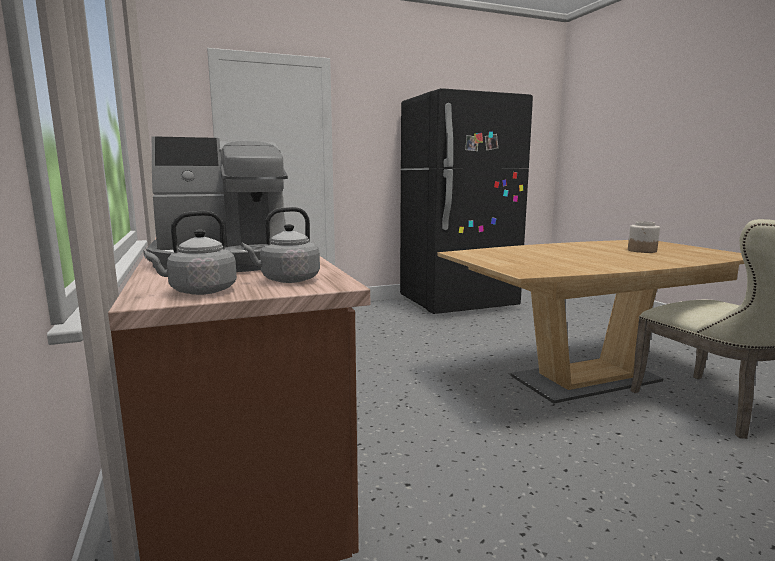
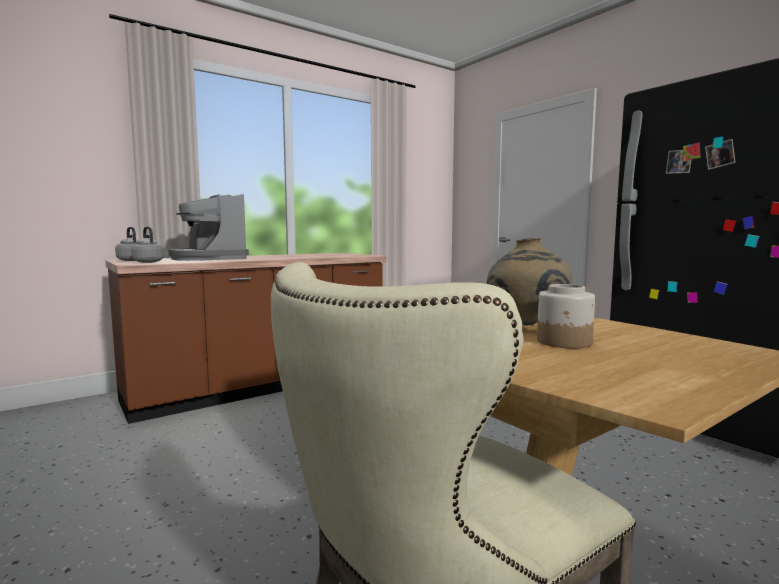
camera: 75 degrees right, 5 degrees down
none -> beige vase [487,238,572,325]

